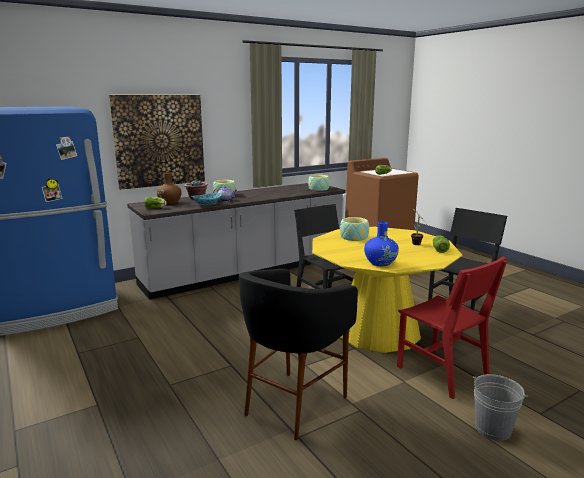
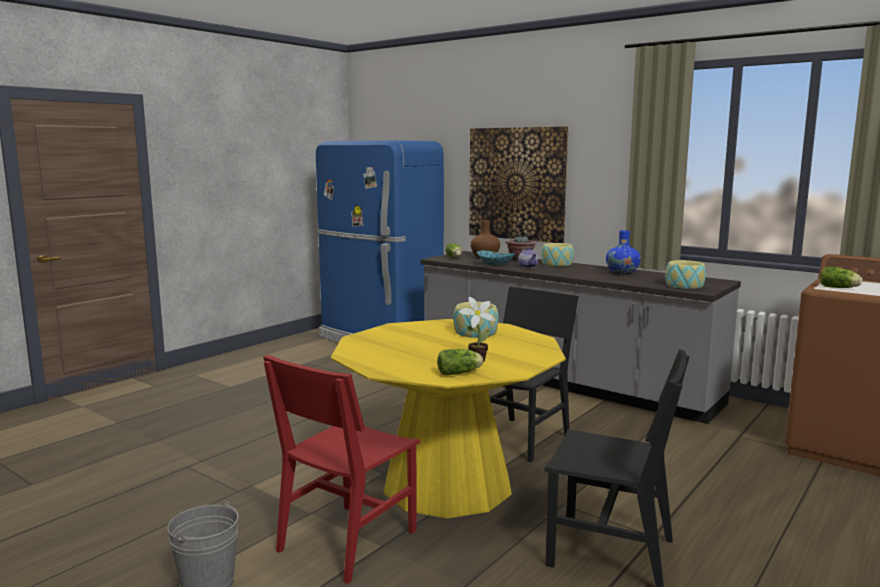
camera: 70 degrees right, 5 degrees down
black stool [239,269,358,440] -> none
blue vase [364,221,399,266] -> blue vase moved to [606,230,641,275]

